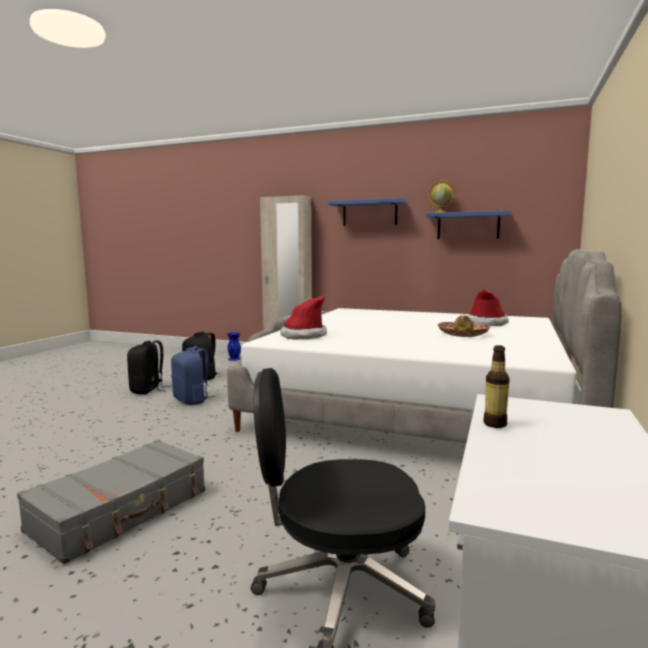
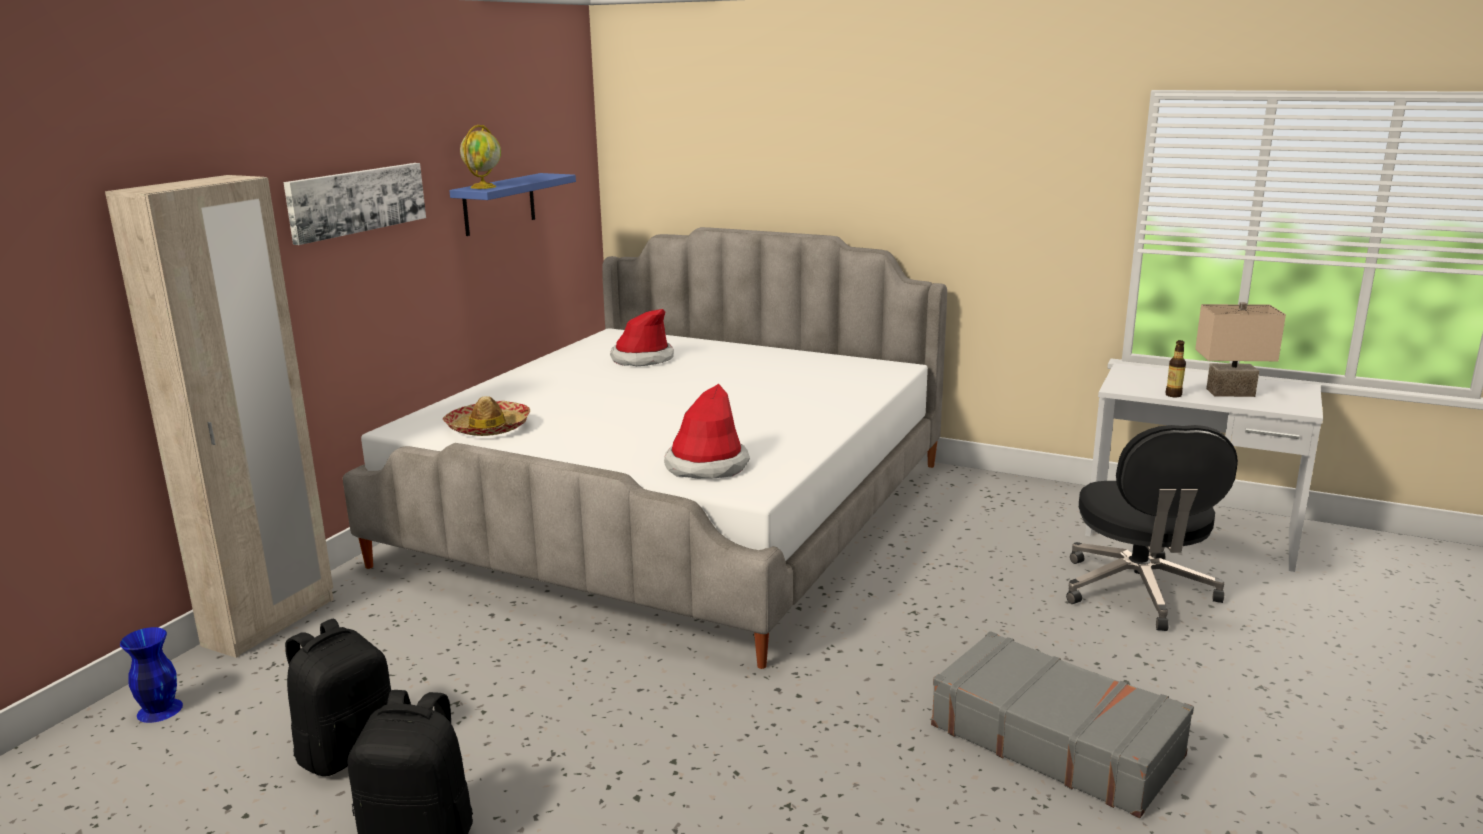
camera: 85 degrees left, 10 degrees up
blue backpack [171,346,216,405] -> none
blue shelf [328,198,406,226] -> picture [283,163,426,245]
hat [438,315,491,337] -> hat moved to [443,396,530,436]
none -> beige table lamp [1195,302,1286,397]

